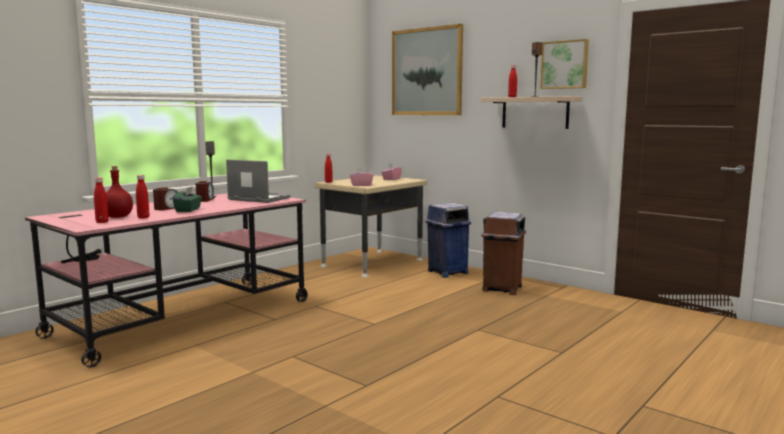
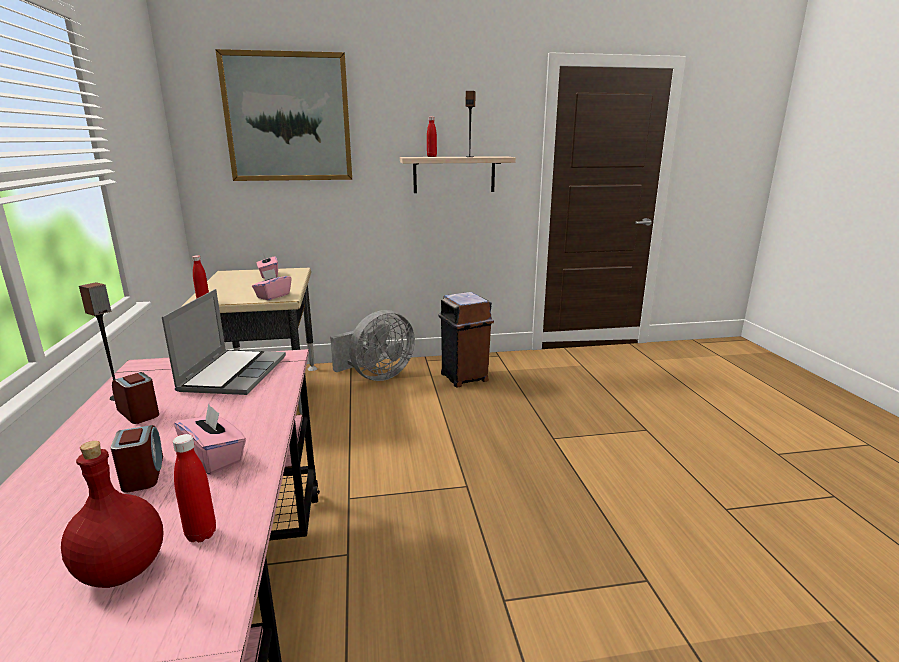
camera: 50 degrees left, 10 degrees up
red bottle [94,178,109,223] -> none
green tissue box [172,186,202,212] -> pink tissue box [174,403,246,475]
laptop [226,159,291,203] -> laptop turned 120 degrees clockwise [162,289,286,395]
blue trash can [425,202,471,278] -> grey fan [330,310,415,381]
picture [540,39,589,89] -> none

